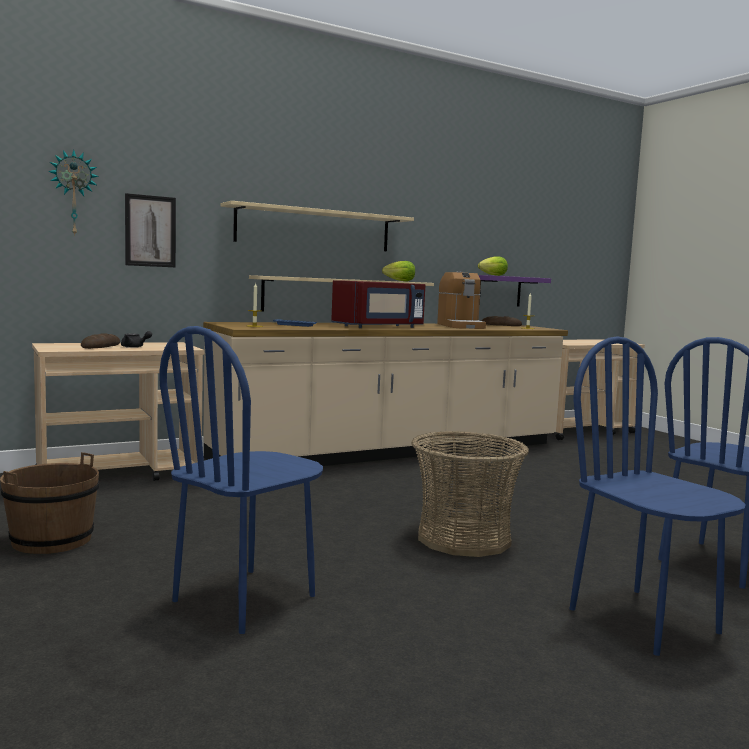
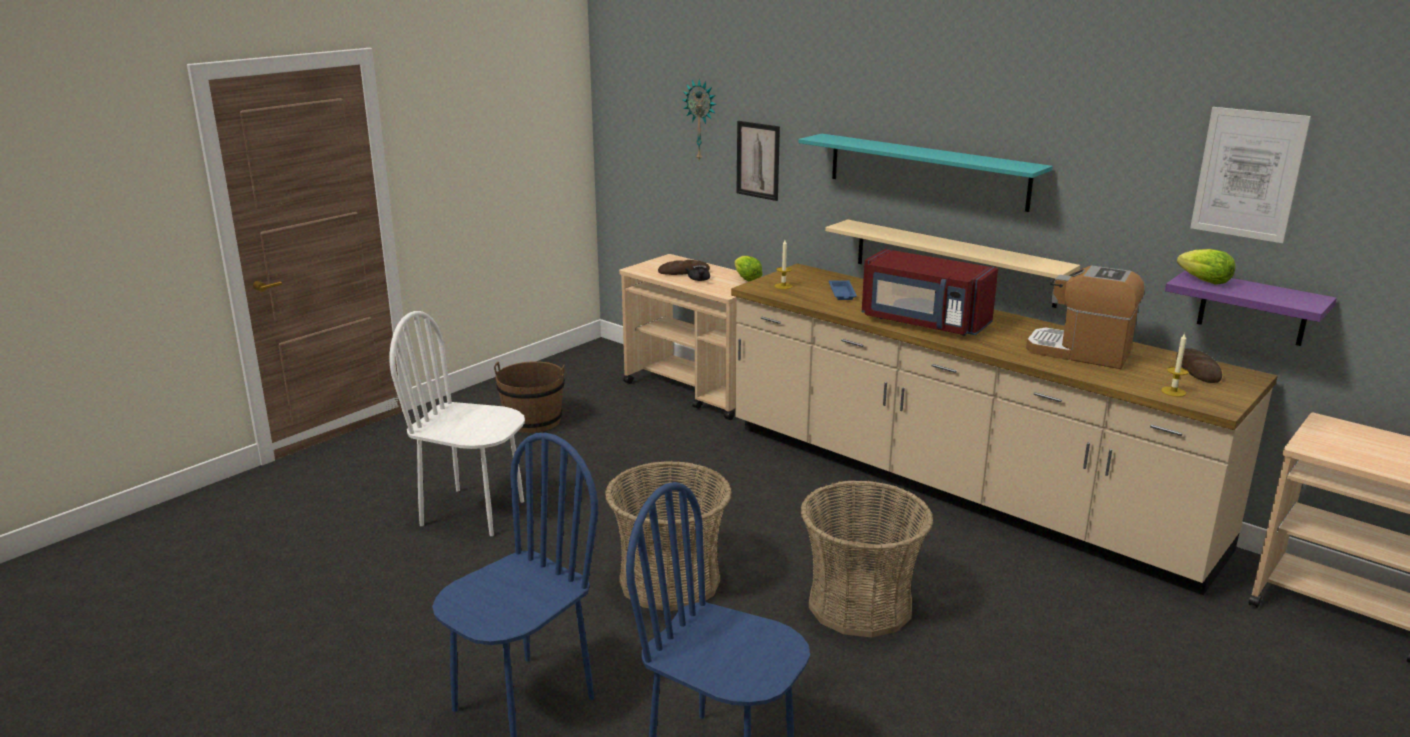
camera: 70 degrees right, 15 degrees up
blue chair [159,326,323,634] -> white chair [389,311,525,536]
beige shelf [221,201,414,251] -> turquoise shelf [798,134,1053,212]
lettuce [382,261,415,281] -> lettuce moved to [734,256,762,282]
coffee machine [437,271,486,329] -> coffee machine turned 60 degrees clockwise [1026,265,1144,369]
none -> basket [801,480,933,637]
none -> picture [1190,107,1311,243]

